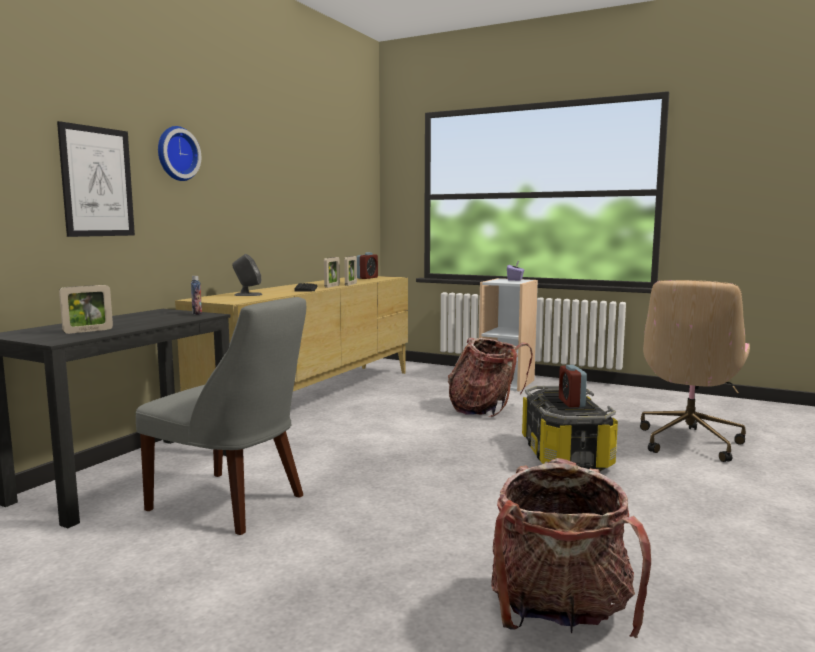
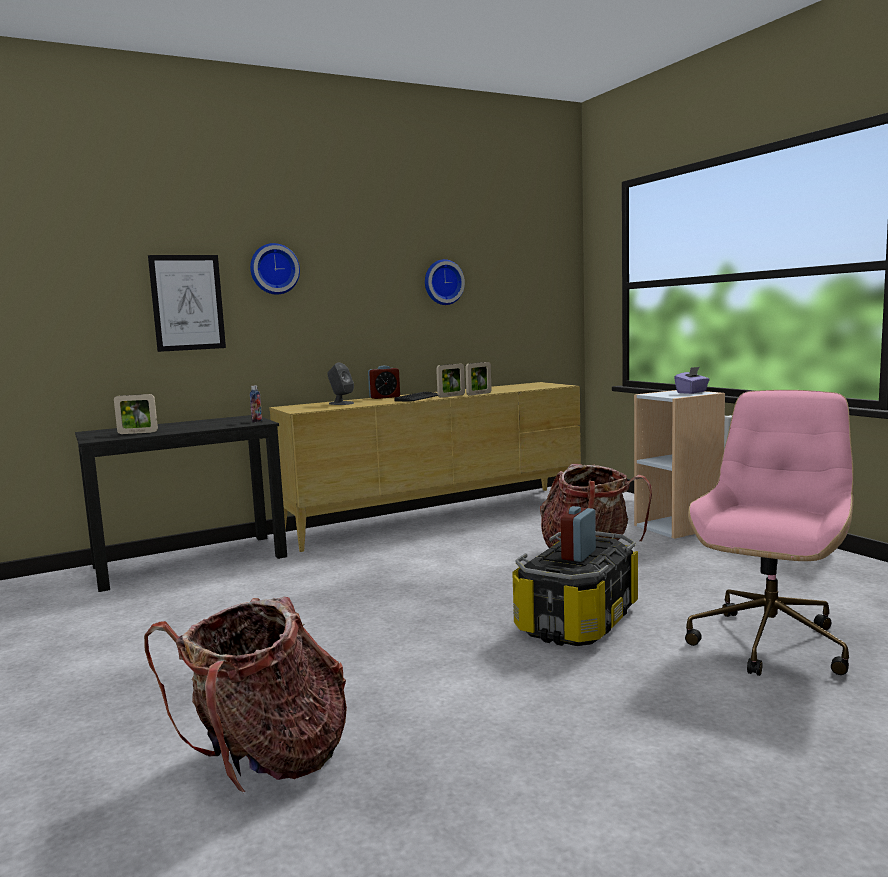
camera: 35 degrees right, 0 degrees up
grey chair [136,297,306,535] -> none
alarm clock [357,252,378,279] -> alarm clock moved to [368,366,400,399]
pink office chair [640,280,750,462] -> pink office chair turned 150 degrees clockwise [685,390,854,676]
none -> wall clock [425,259,465,305]

